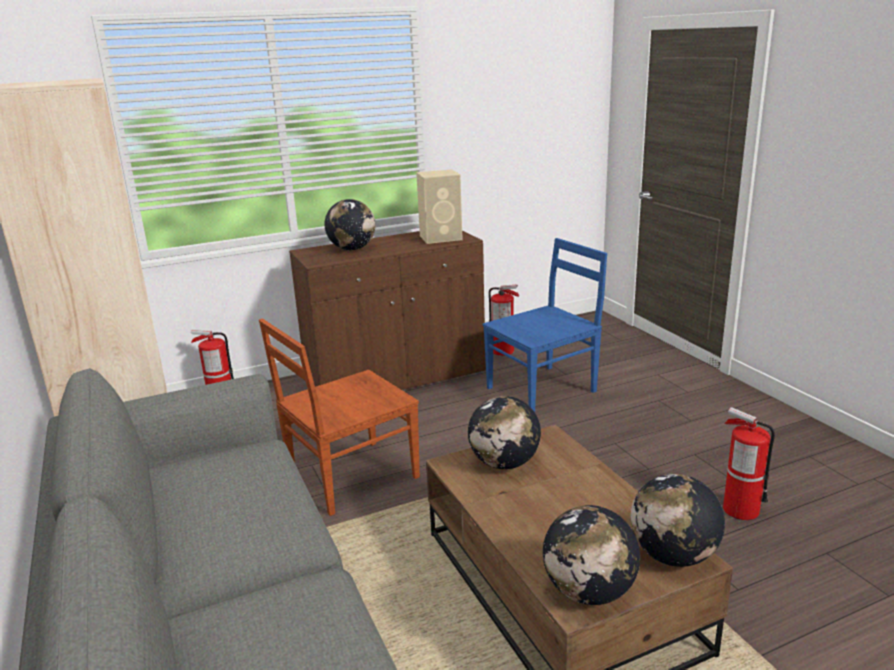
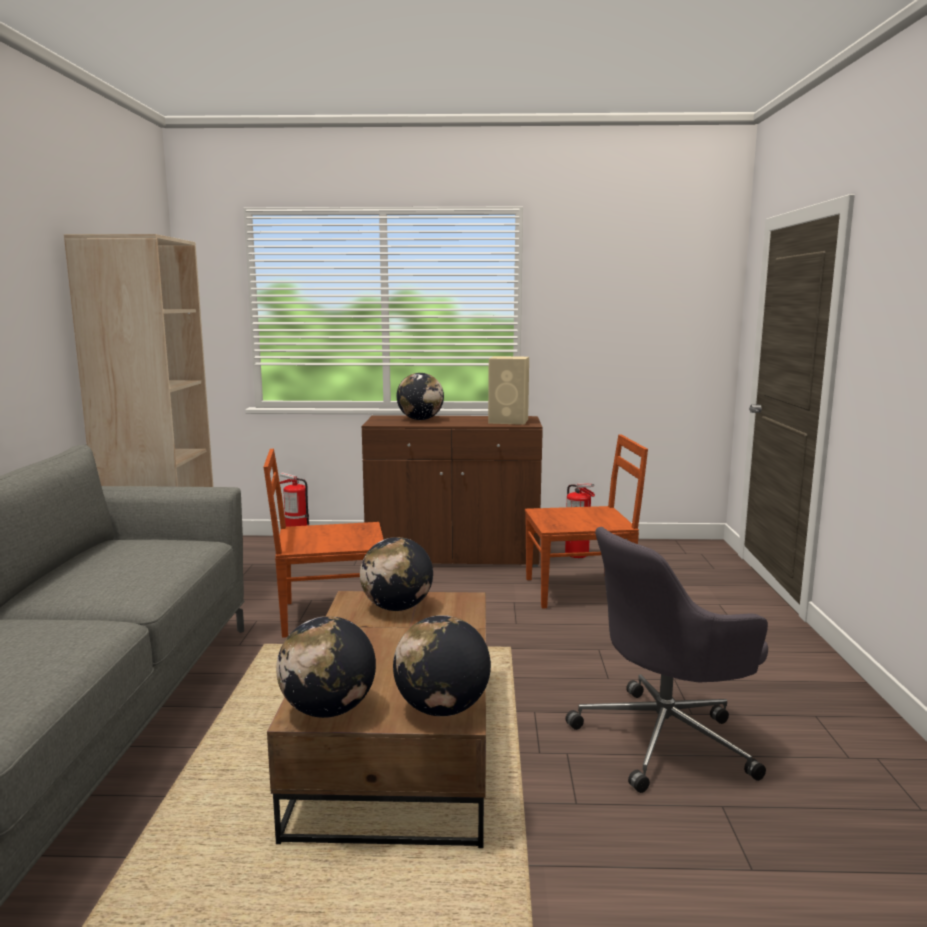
camera: 25 degrees right, 10 degrees down
blue chair [483,238,607,412] -> brown chair [525,434,648,609]
fire extinguisher [723,407,775,520] -> grey office chair [566,527,768,793]

